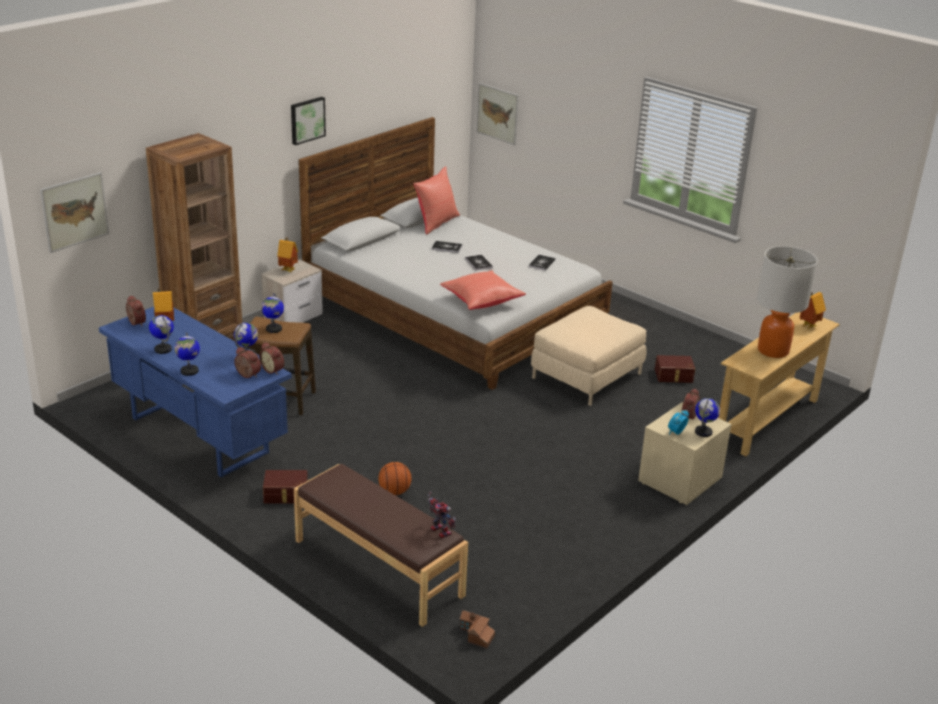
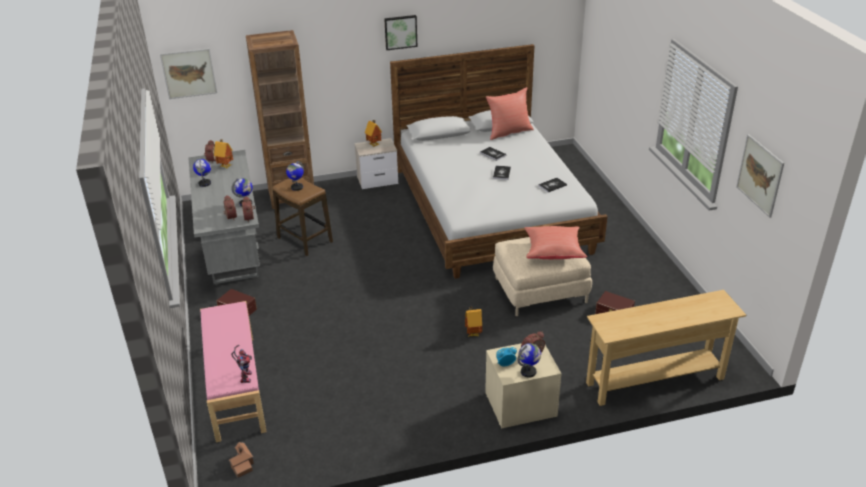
camera: 35 degrees right, 5 degrees up
blue desk [99,307,292,478] -> grey desk [188,150,260,284]
globe [175,332,200,376] -> none
brown bench [294,464,468,627] -> pink bench [200,301,267,442]
basketball [378,462,412,495] -> none
red pillow [440,270,526,310] -> red pillow moved to [524,226,587,259]
picture [476,83,519,145] -> picture moved to [736,134,784,218]
table lamp [757,246,818,358] -> none
toy house [799,292,826,329] -> toy house moved to [465,307,482,337]

